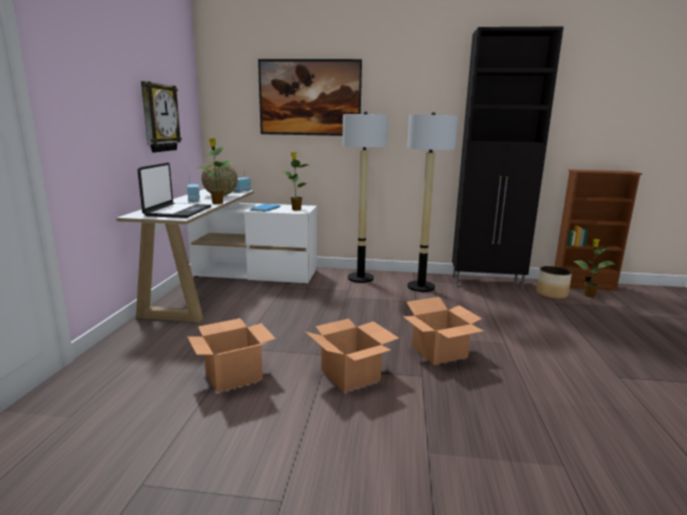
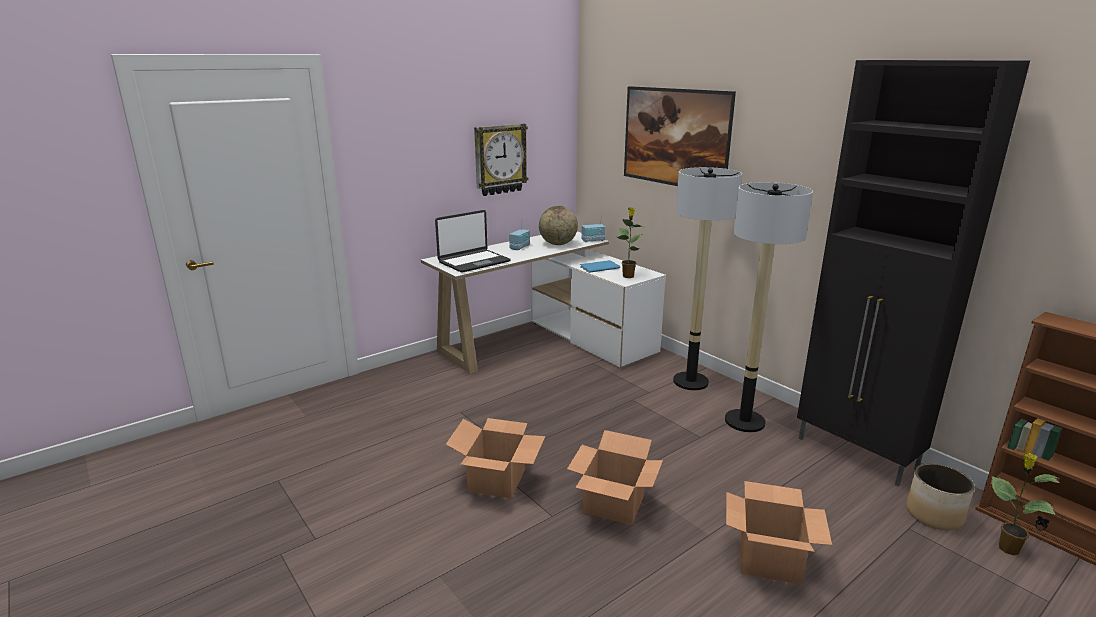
camera: 45 degrees right, 5 degrees up
cardboard box [187,318,276,392] -> cardboard box moved to [726,481,832,585]
potted plant [196,138,231,204] -> none

